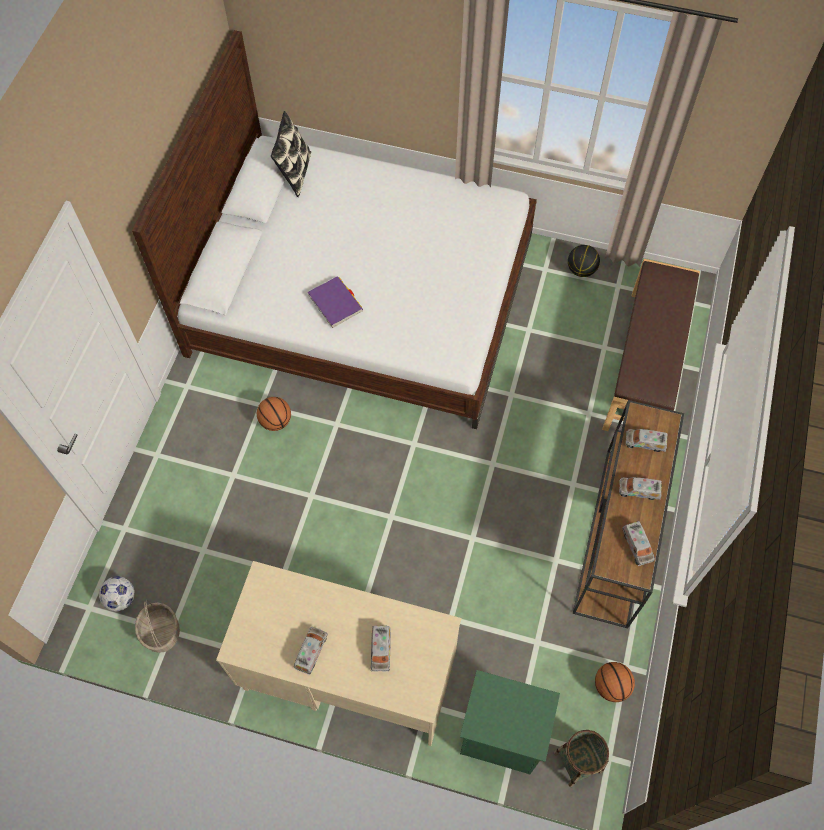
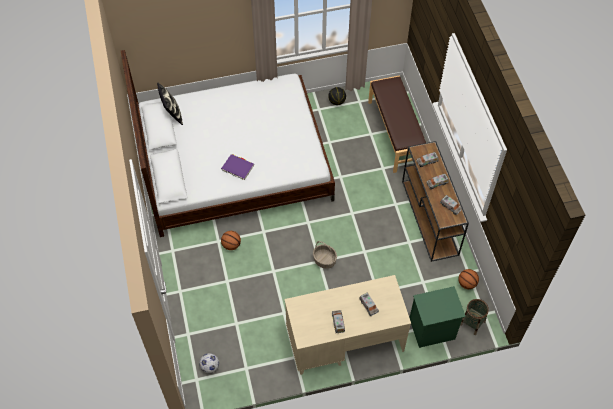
camera: 30 degrees left, 5 degrees down
basket [135,600,180,653] -> basket moved to [313,241,337,269]

